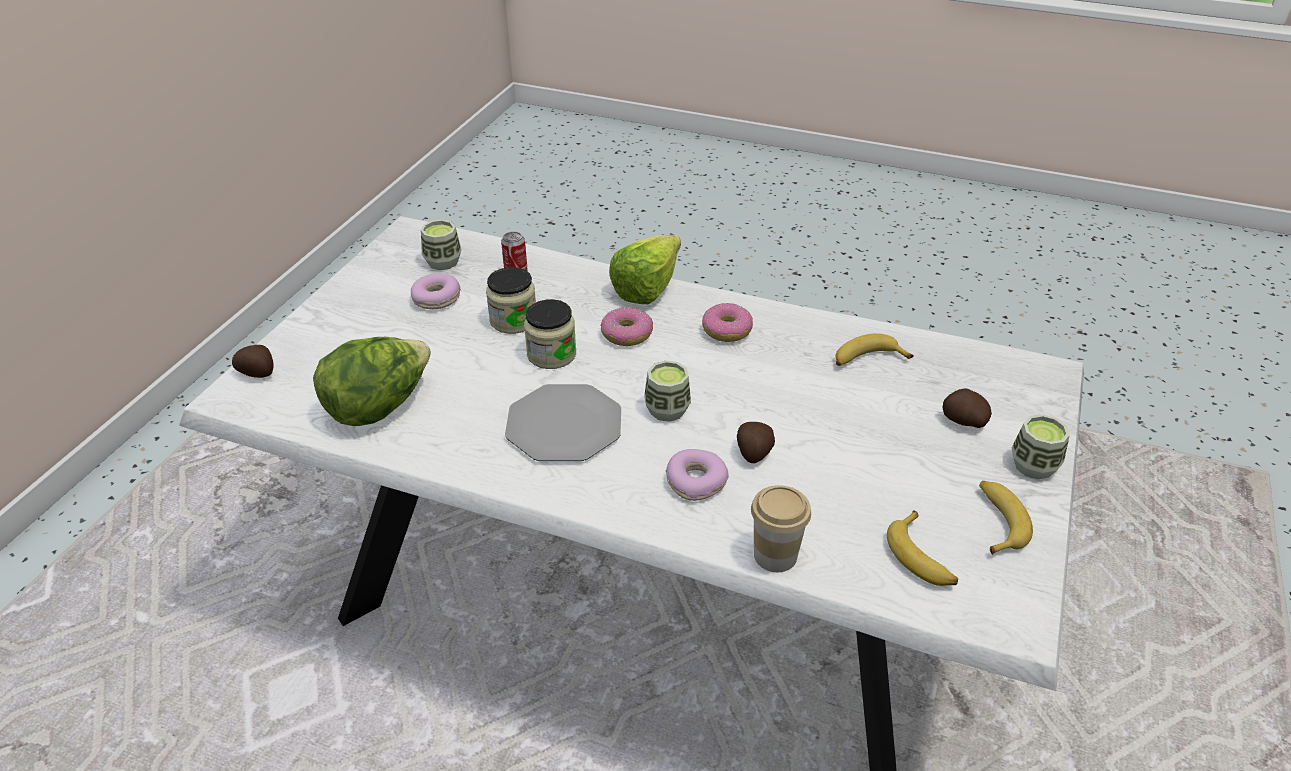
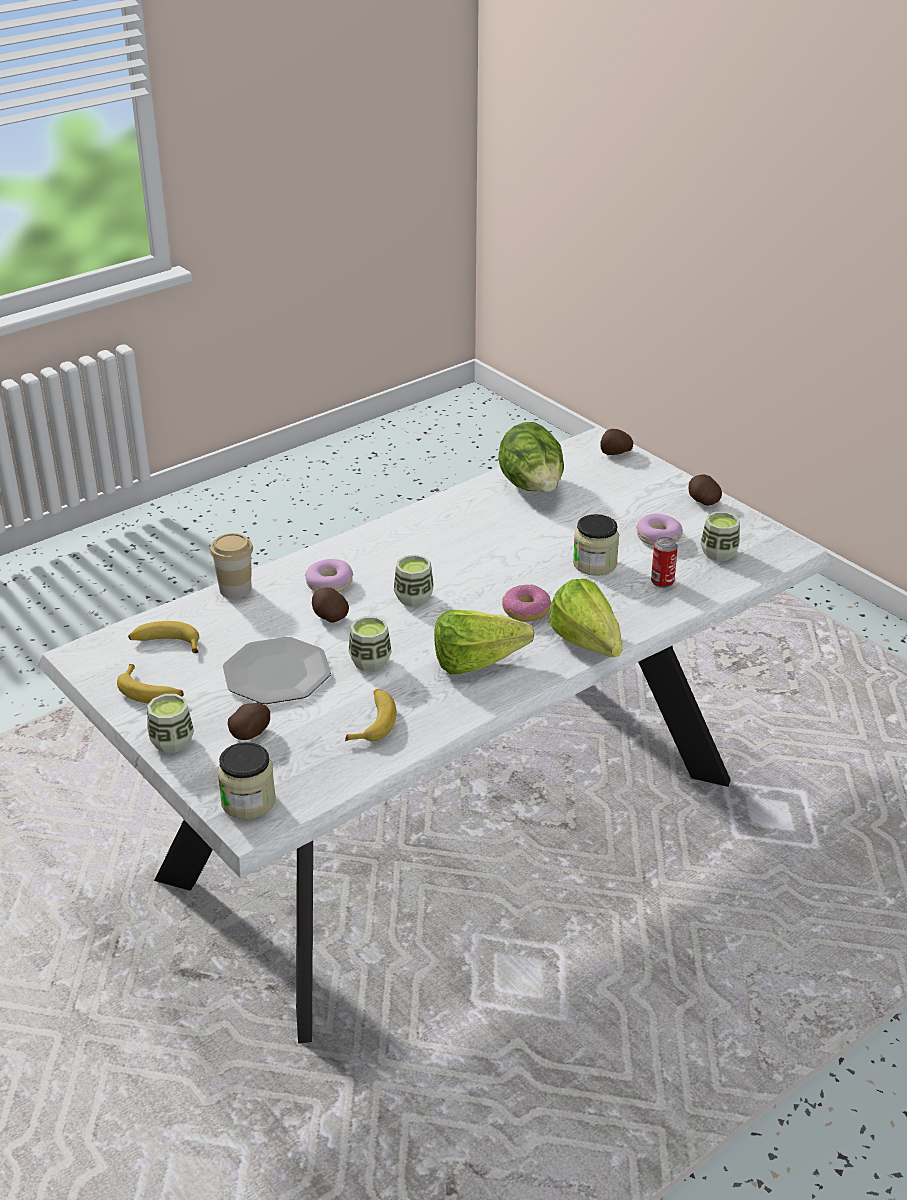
camera: 120 degrees right, 5 degrees down
plate [505,384,621,461] -> plate moved to [223,637,331,704]
jar [524,299,576,369] -> jar moved to [218,742,276,819]
donut [702,303,753,342] -> lettuce [434,610,535,674]
none -> cup [349,616,392,671]
none -> potato [688,475,722,506]

